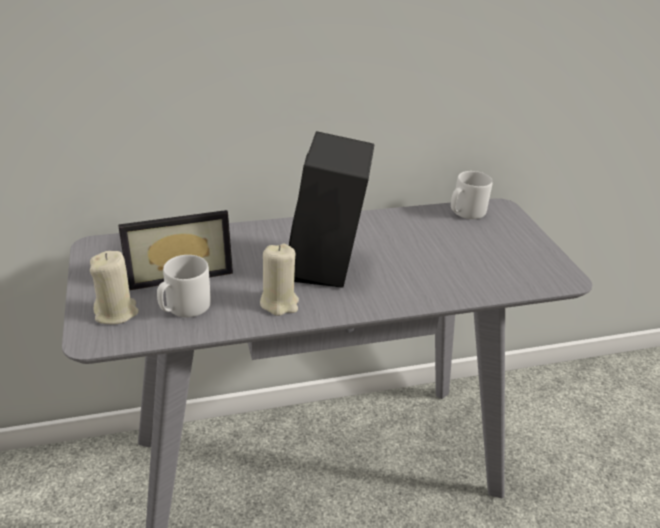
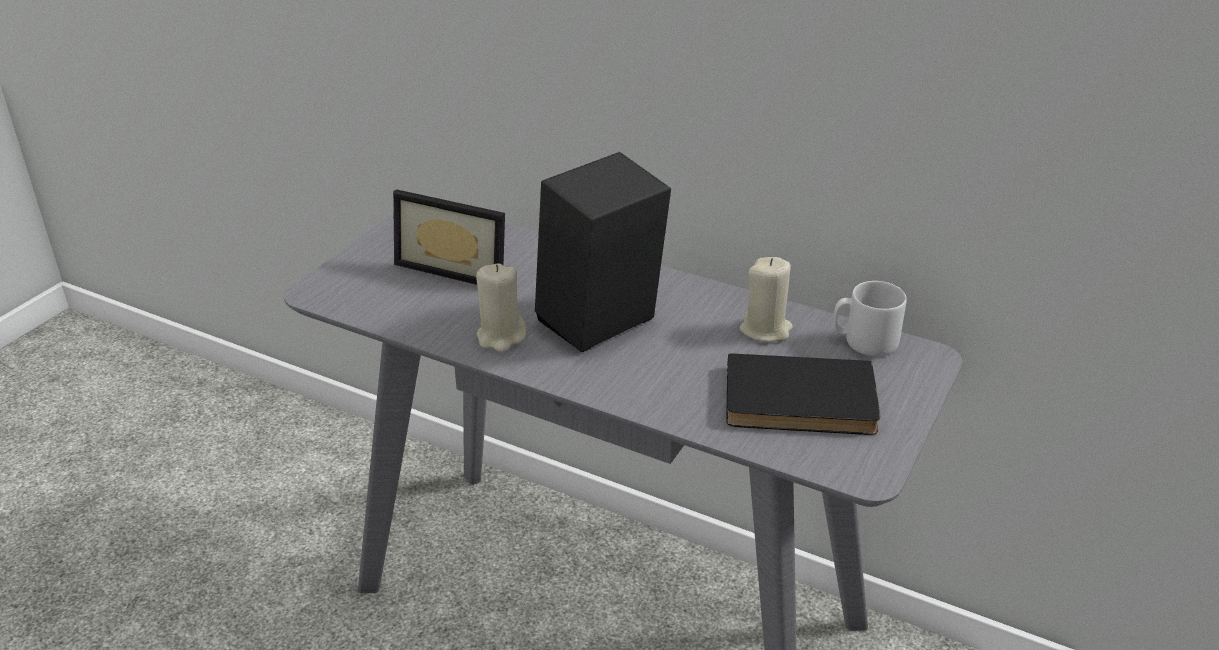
camera: 45 degrees right, 0 degrees up
beige candle [90,251,139,325] -> beige candle moved to [740,257,793,342]
grey mug [157,255,211,317] -> none
none -> black book [726,353,881,435]

